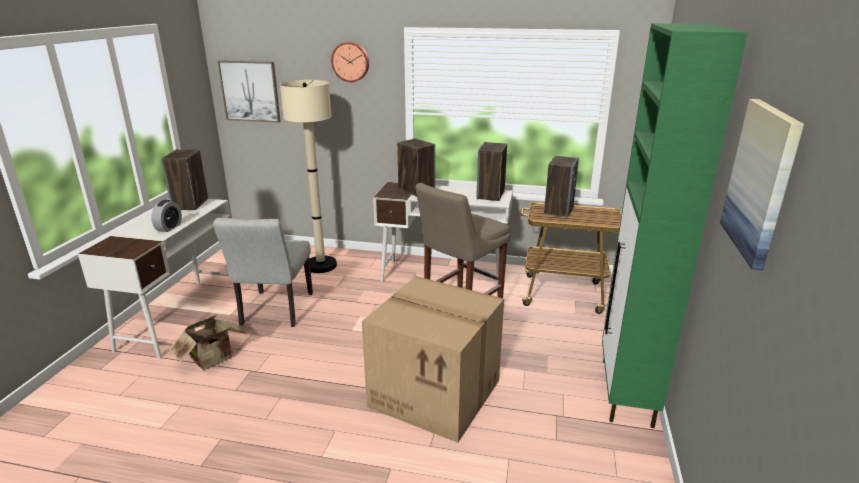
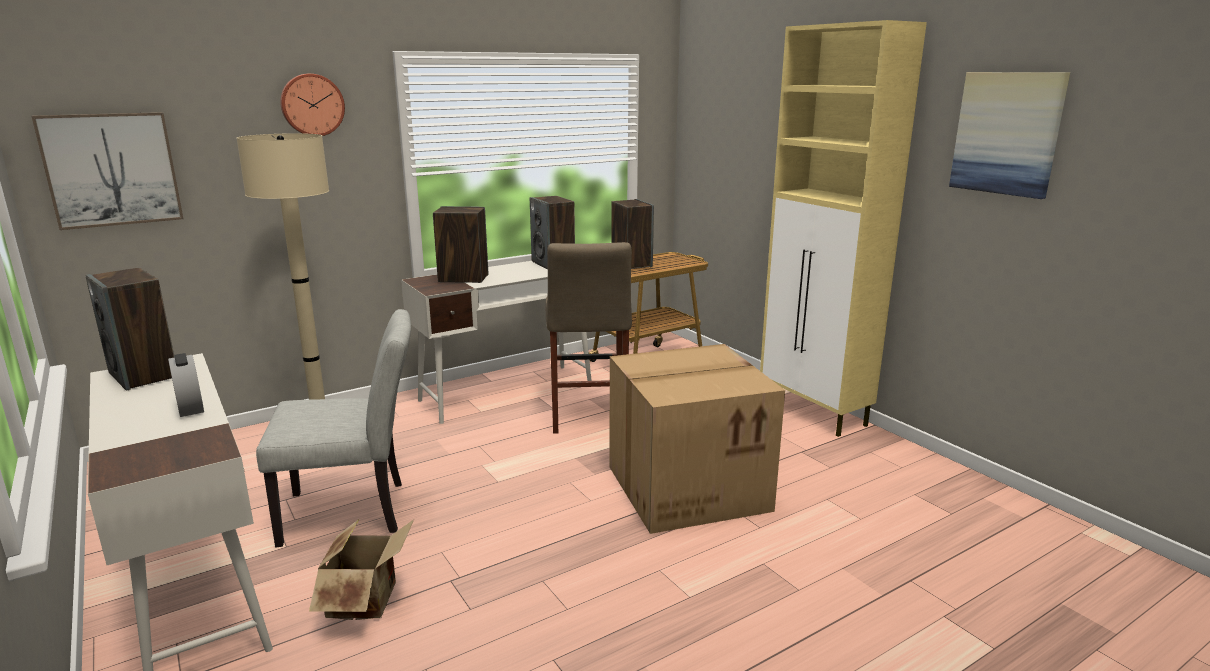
camera: 45 degrees left, 5 degrees down
grey chair [213,218,313,327] -> grey chair turned 60 degrees counterclockwise [256,309,411,547]
green cabinet [602,23,748,428] -> beige cabinet [760,20,927,437]

